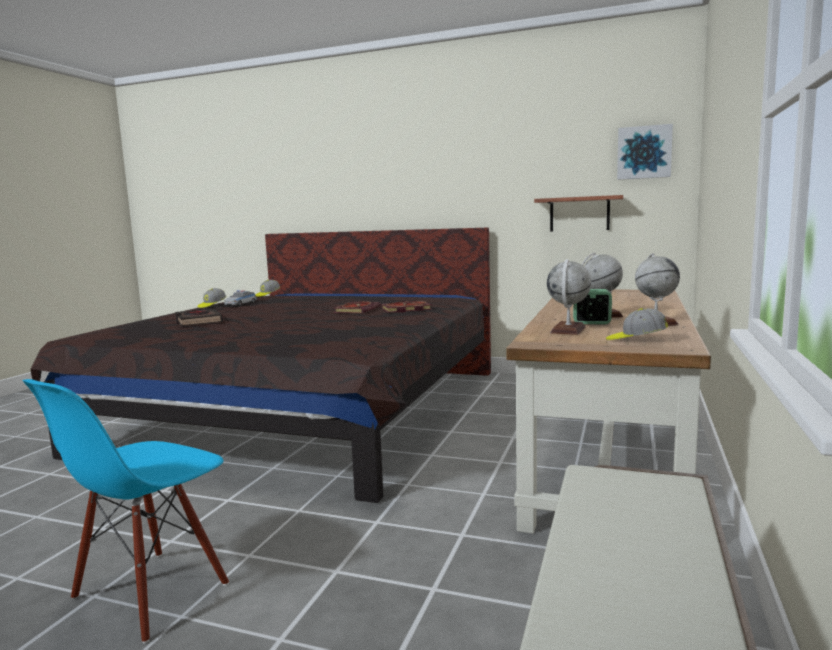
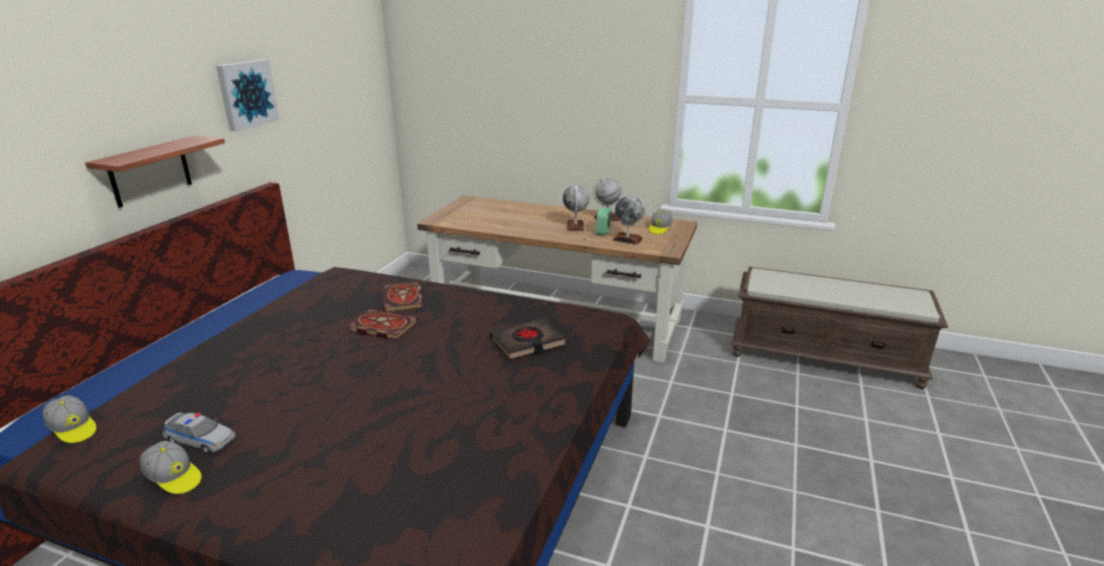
camera: 90 degrees left, 15 degrees up
blue chair [22,379,229,643] -> none
black book [175,309,224,326] -> black book moved to [490,318,566,361]
shelf [534,195,623,231] -> shelf moved to [85,136,225,208]
picture [617,124,673,180] -> picture moved to [216,59,279,131]

